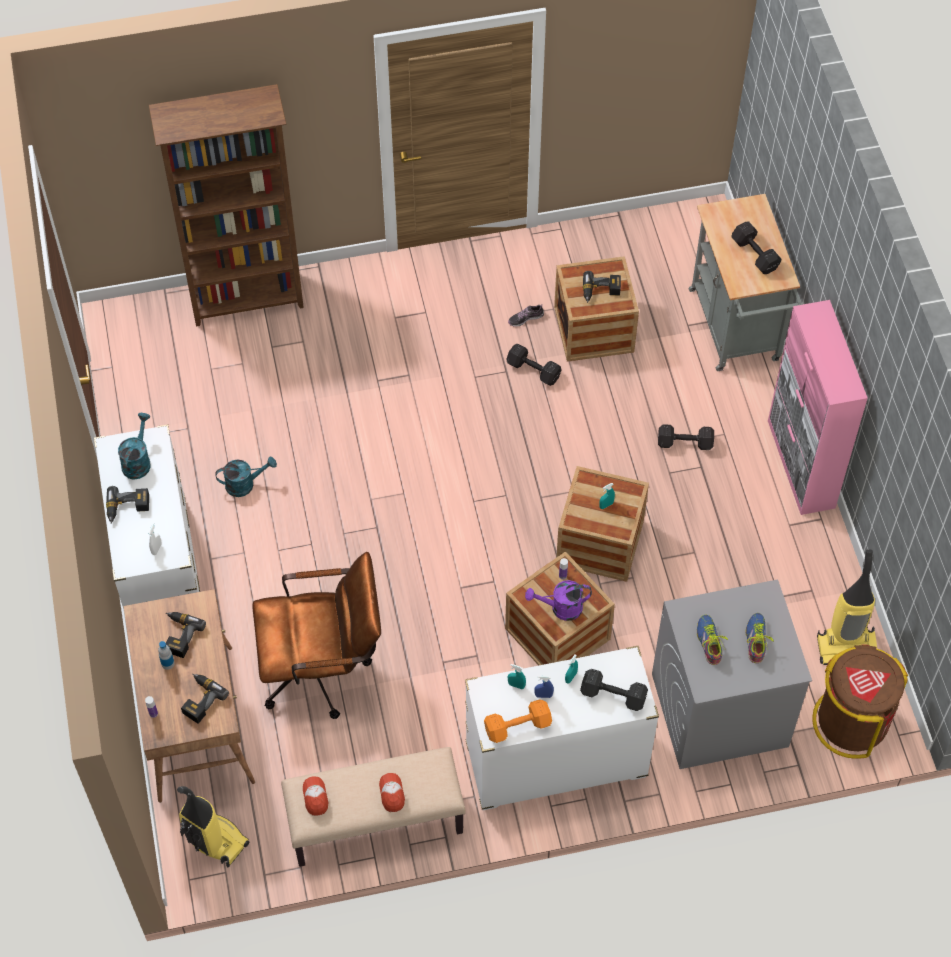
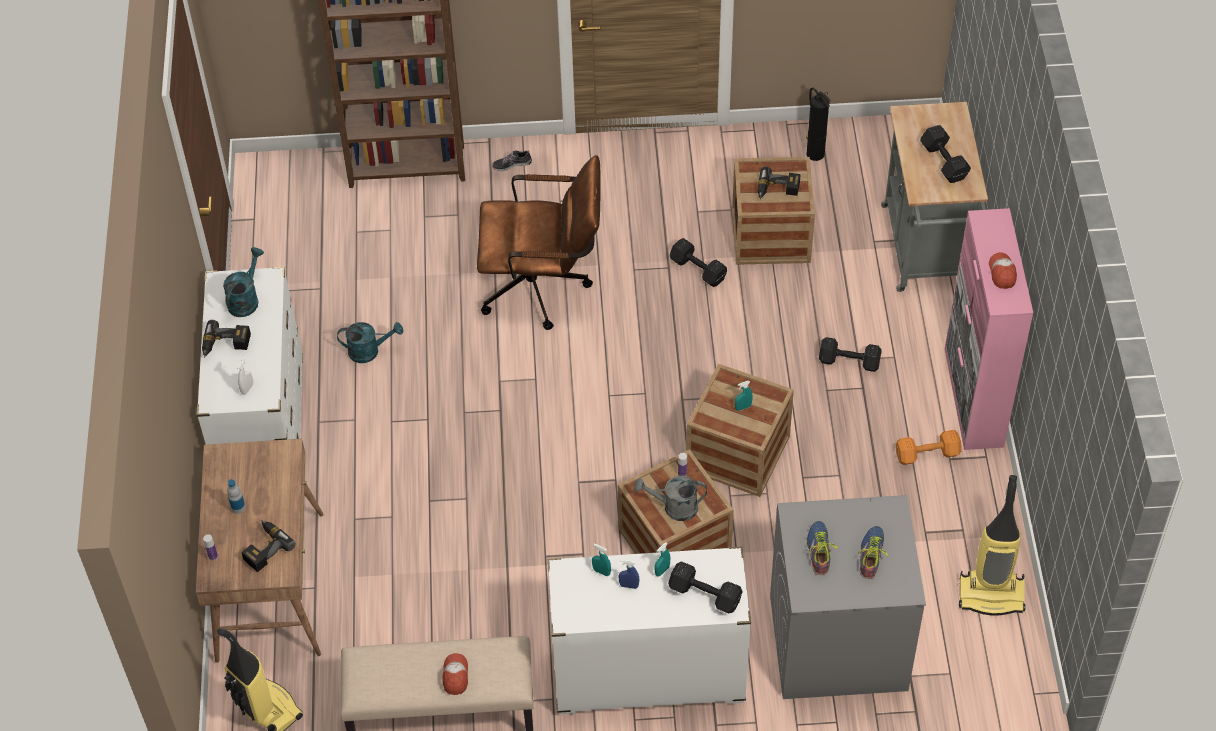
camera: 10 degrees right, 5 degrees down
power drill [166,612,206,658] -> none
brown office chair [253,552,381,719] -> brown office chair moved to [477,155,601,330]
cap [303,776,328,816] -> cap moved to [989,252,1017,289]
orange dumbbell [484,699,552,743] -> orange dumbbell moved to [896,430,961,465]
shoe [508,305,544,327] -> shoe moved to [492,150,532,171]
purple watering can [525,580,592,621] -> grey watering can [634,476,707,521]
brown trash can [812,644,908,759] -> none
none -> fire extinguisher [806,88,830,161]

